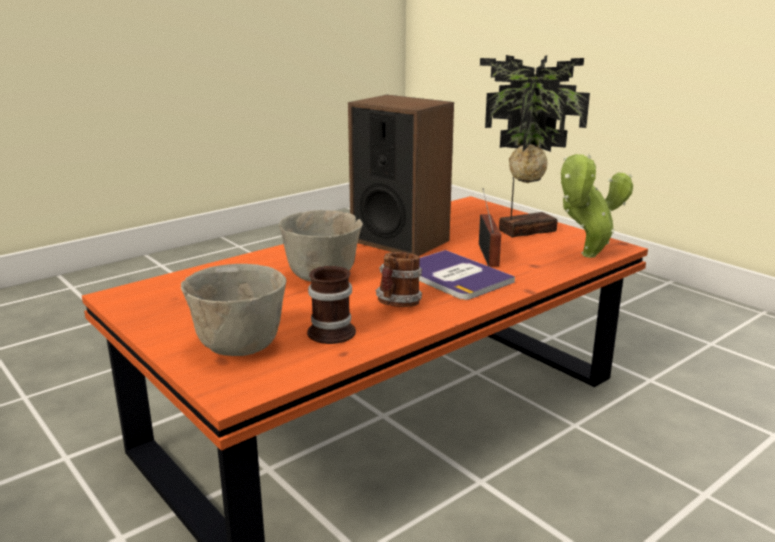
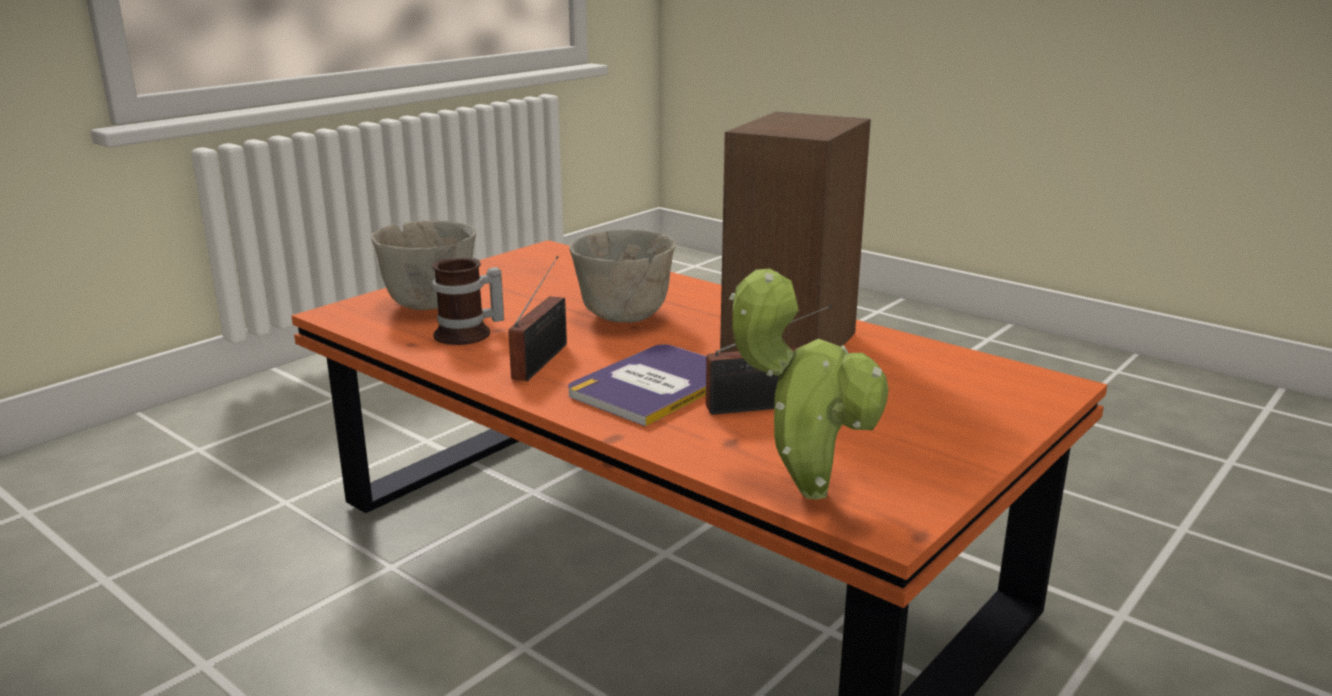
camera: 80 degrees right, 0 degrees up
mug [375,252,422,307] -> radio [508,256,567,381]
potted plant [480,55,590,238] -> none

